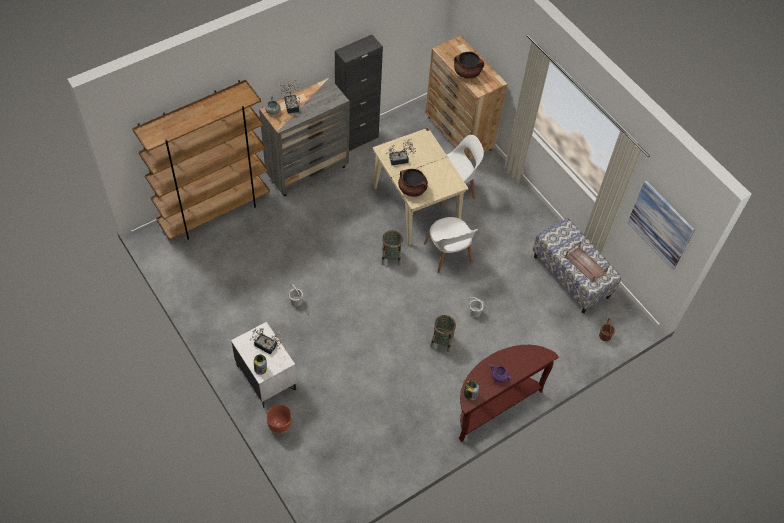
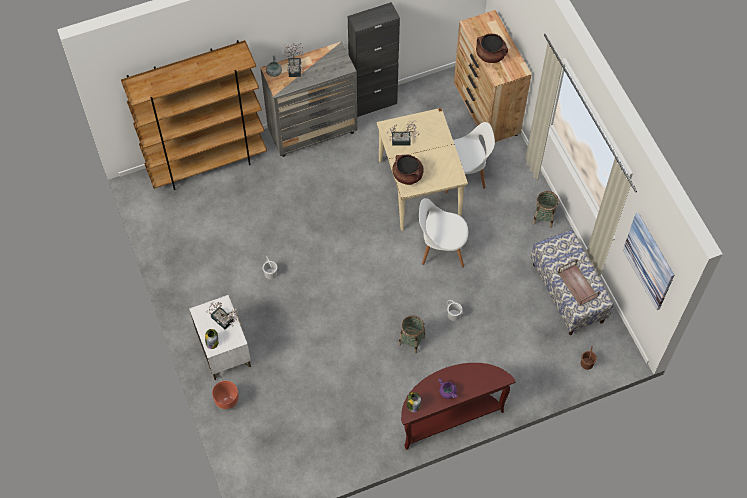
camera: 15 degrees right, 5 degrees up
basket [381,230,403,265] -> basket moved to [533,191,559,228]
white chair [424,217,478,273] -> white chair turned 105 degrees clockwise [419,198,468,267]

